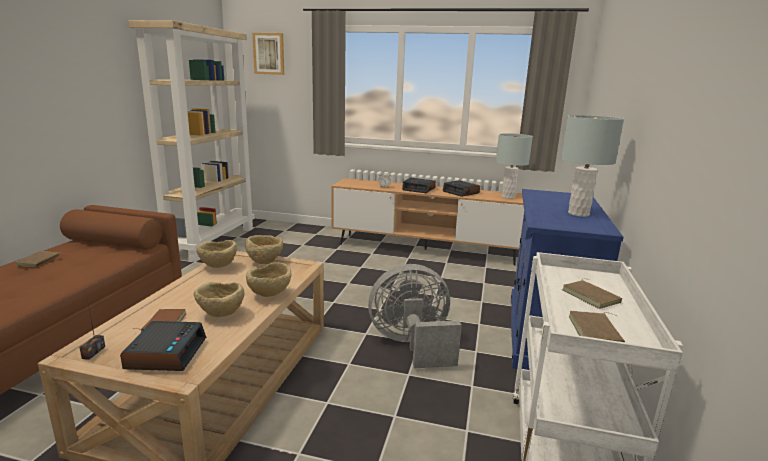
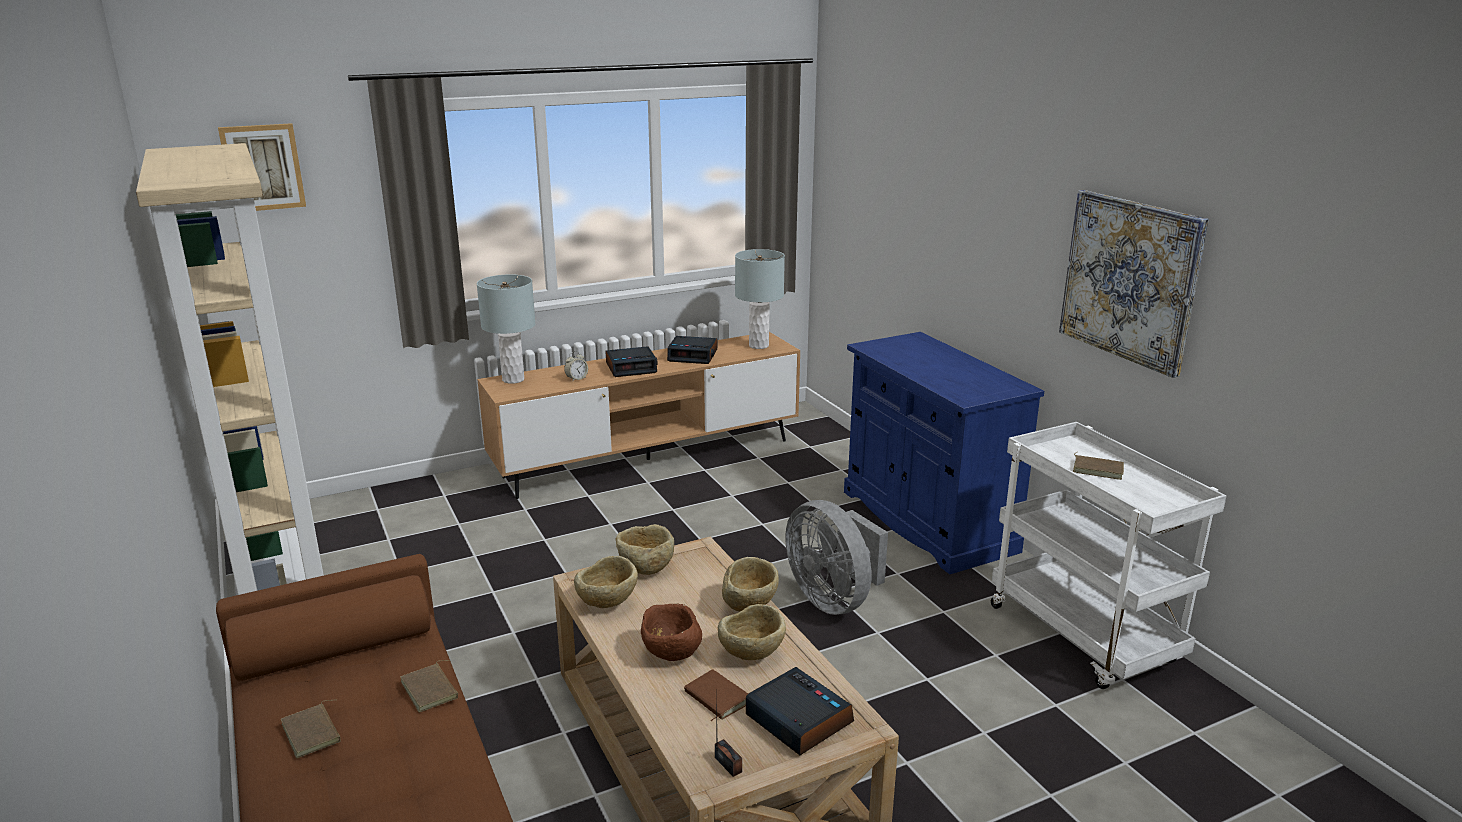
camera: 40 degrees left, 5 degrees up
grey fan [368,264,462,368] -> grey fan turned 75 degrees counterclockwise [785,500,888,615]
grey table lamp [561,115,624,217] -> grey table lamp moved to [477,274,536,384]
brown book [569,311,625,342] -> brown book moved to [400,660,458,713]
none -> brown bowl [641,603,702,661]
none -> picture [1059,190,1209,378]

